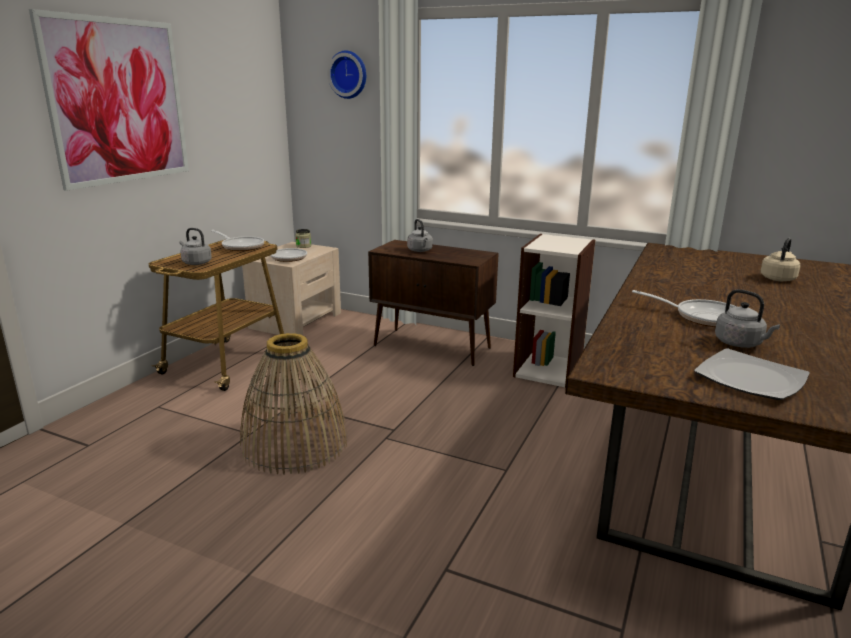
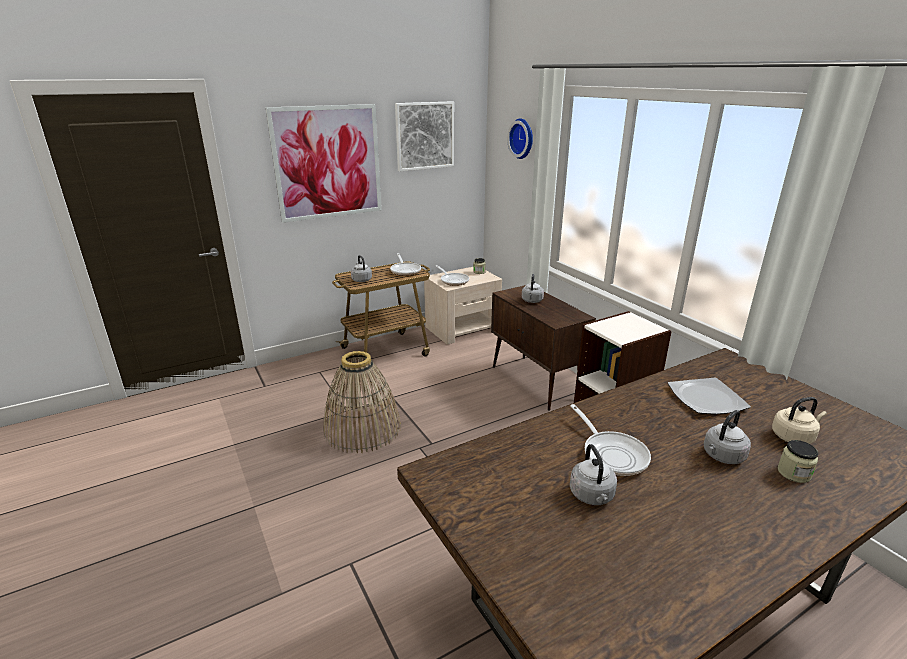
camera: 35 degrees right, 5 degrees up
plate [694,348,810,400] -> plate moved to [668,378,751,415]
none -> picture [395,101,454,171]
none -> grey kettle [704,410,751,464]
none -> jar [778,440,818,483]

